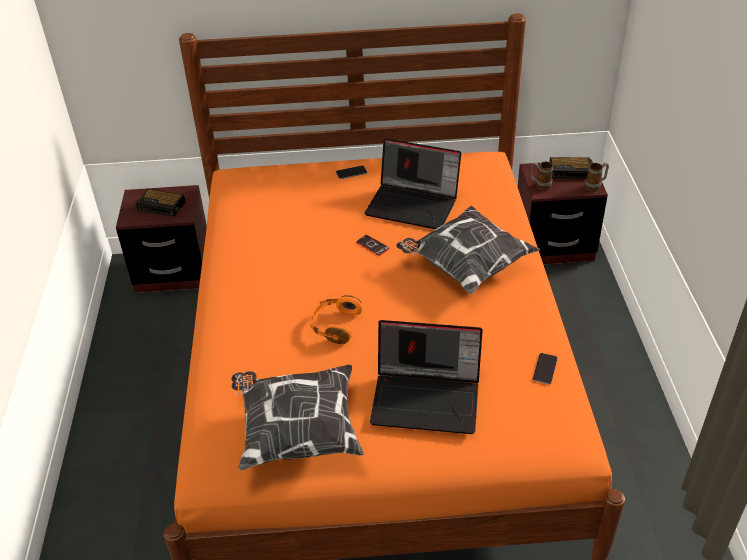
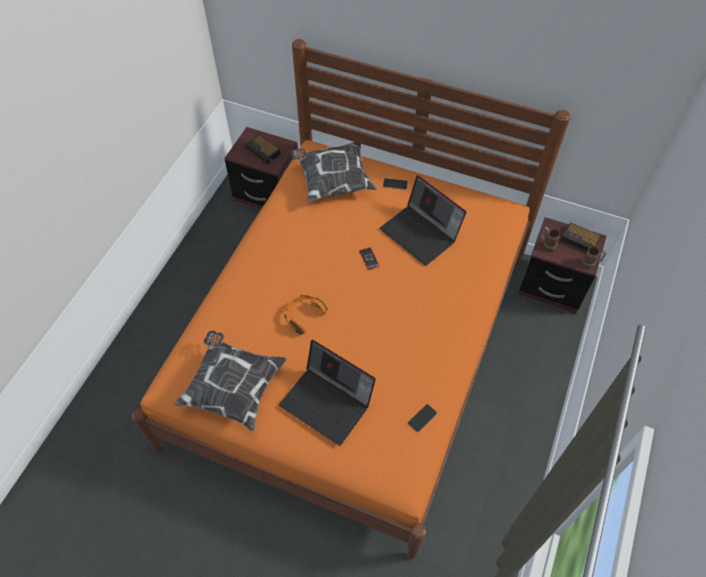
camera: 25 degrees right, 15 degrees up
pillow [396,206,540,294] -> pillow moved to [291,141,377,202]

